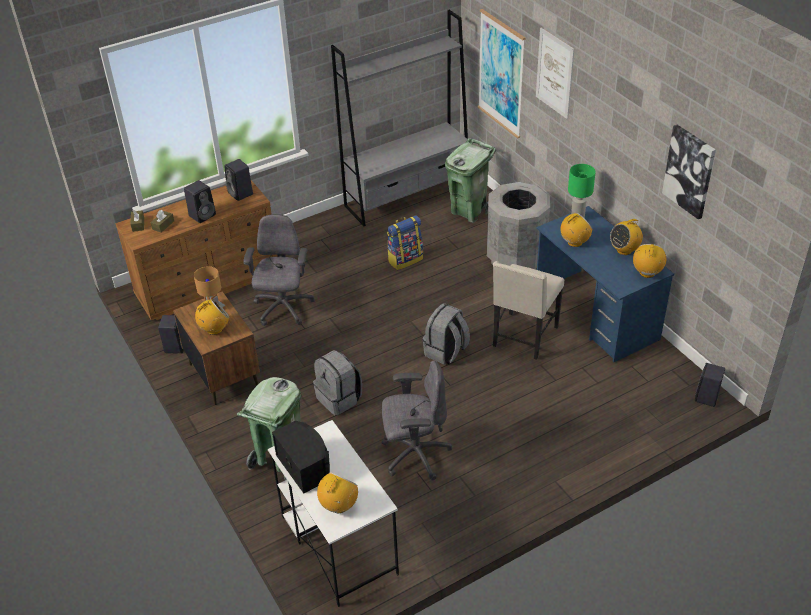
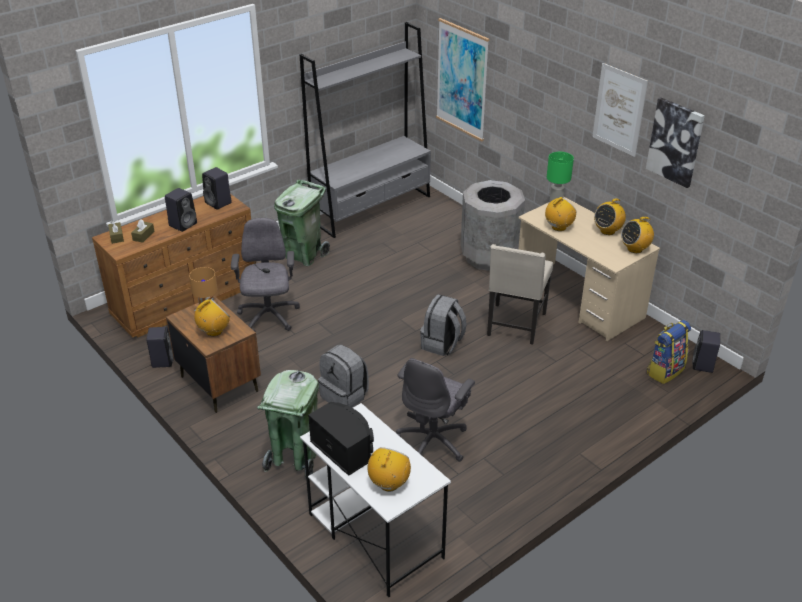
camera: 10 degrees left, 5 degrees down
grey office chair [382,360,452,480] -> grey office chair turned 135 degrees clockwise [396,358,475,462]
backpack [387,215,423,270] -> backpack moved to [647,320,691,384]
green trash can [445,138,496,223] -> green trash can moved to [274,180,330,266]
picture [536,28,574,119] -> picture moved to [592,63,648,157]
blue desk [536,206,674,363] -> beige desk [518,197,660,341]
radio [633,244,666,278] -> radio turned 120 degrees counterclockwise [621,216,654,253]

